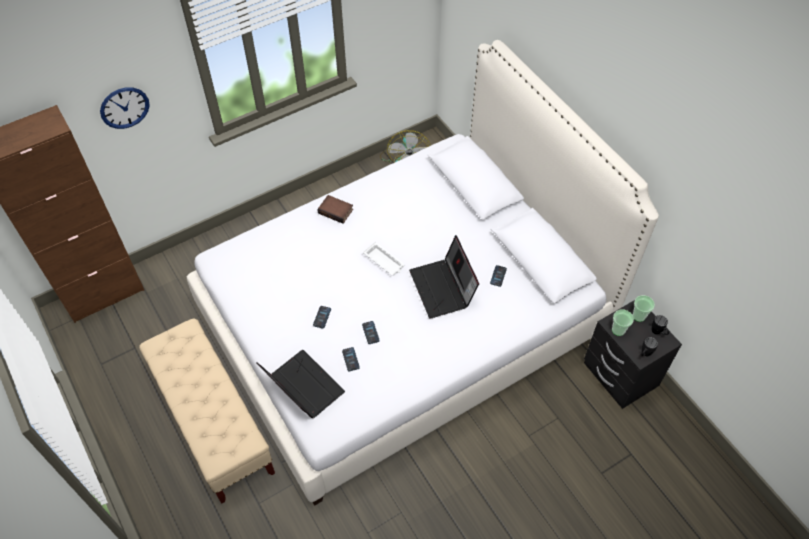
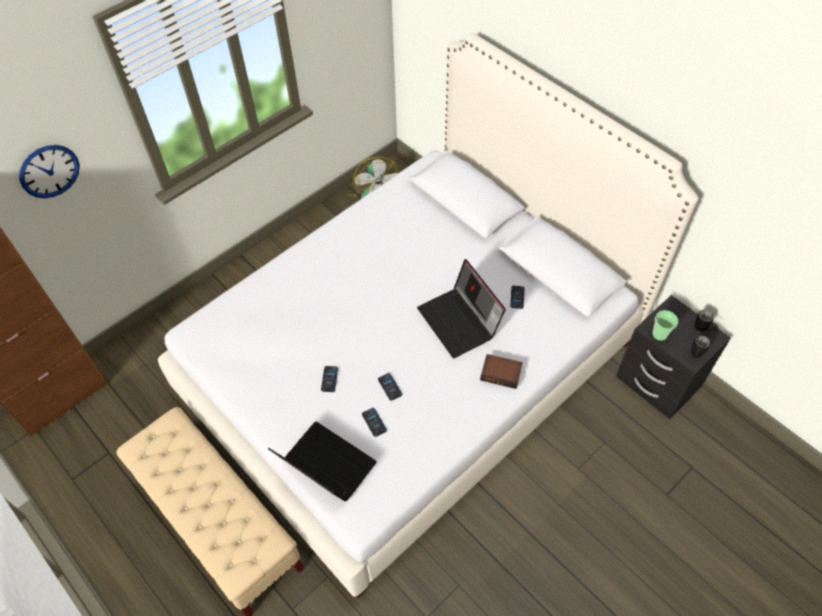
camera: 10 degrees left, 0 degrees up
book [317,195,353,224] -> book moved to [480,354,523,389]
white tray [363,242,404,275] -> none
cup [633,295,655,322] -> none

